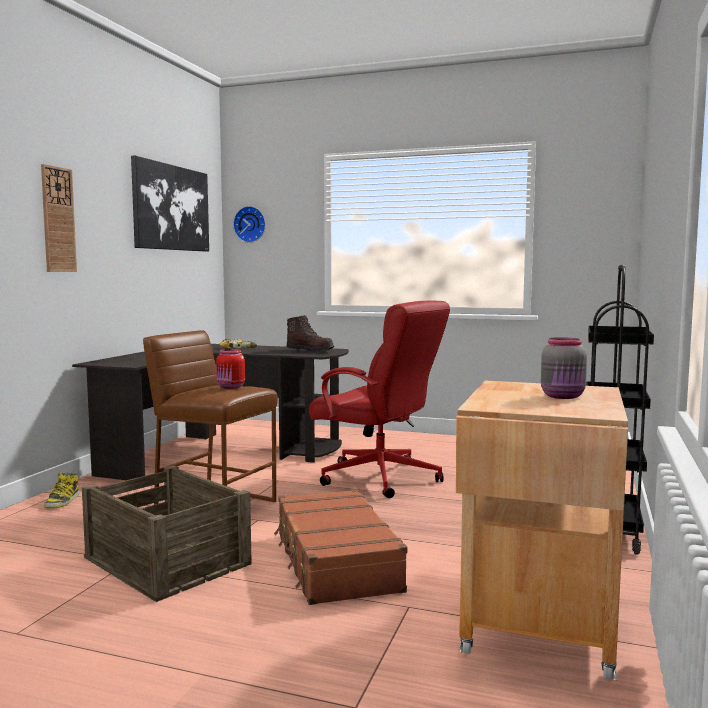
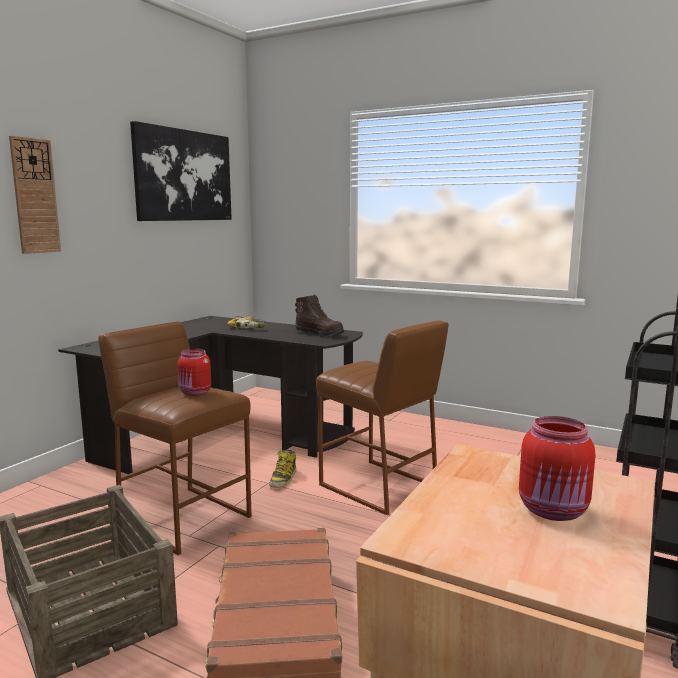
camera: 10 degrees right, 5 degrees up
boot [44,473,79,509] -> boot moved to [269,449,296,488]
wall clock [233,206,266,243] -> none
red office chair [309,301,450,498] -> brown stool [316,320,449,515]
grey jar [541,337,587,399] -> red jar [519,416,595,521]

